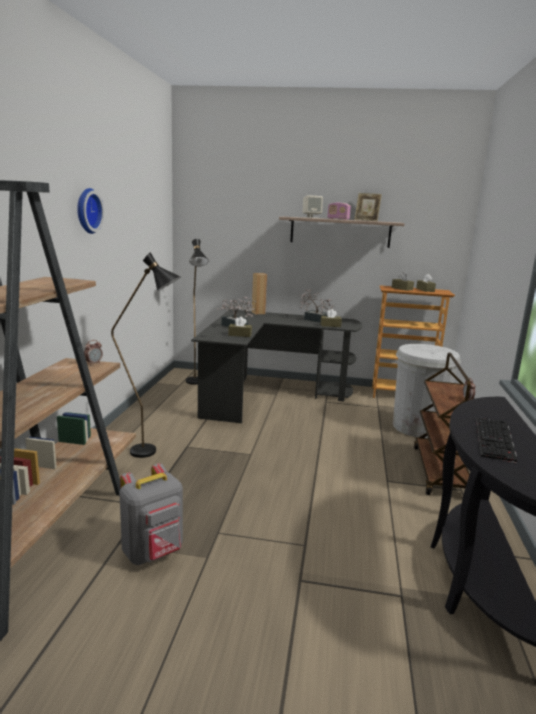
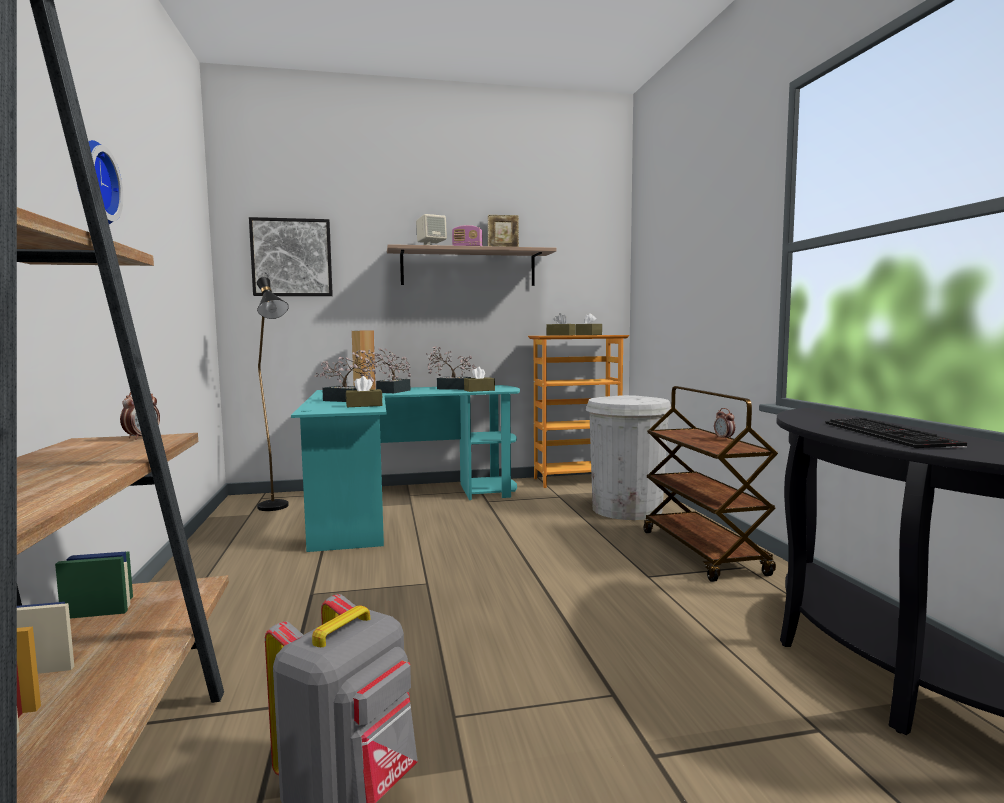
camera: 20 degrees left, 10 degrees down
black floor lamp [111,252,181,458] -> none
black desk [191,310,362,423] -> turquoise desk [291,385,520,552]
none -> picture [249,217,333,296]
none -> potted plant [368,348,411,393]

